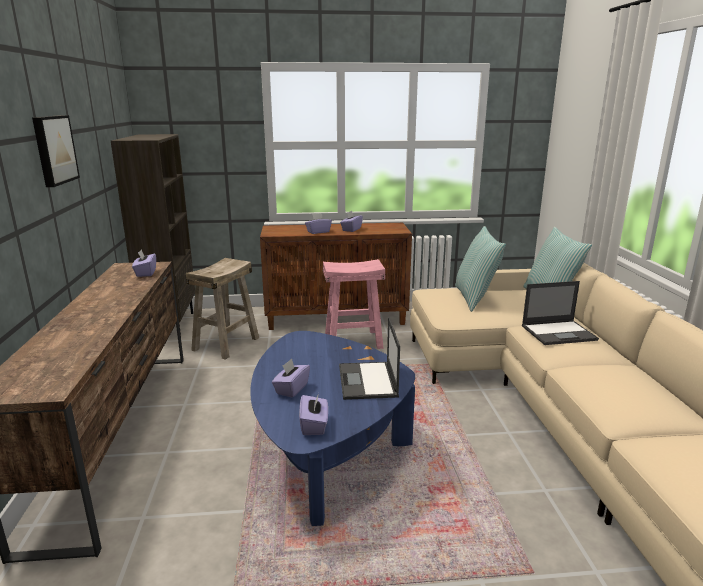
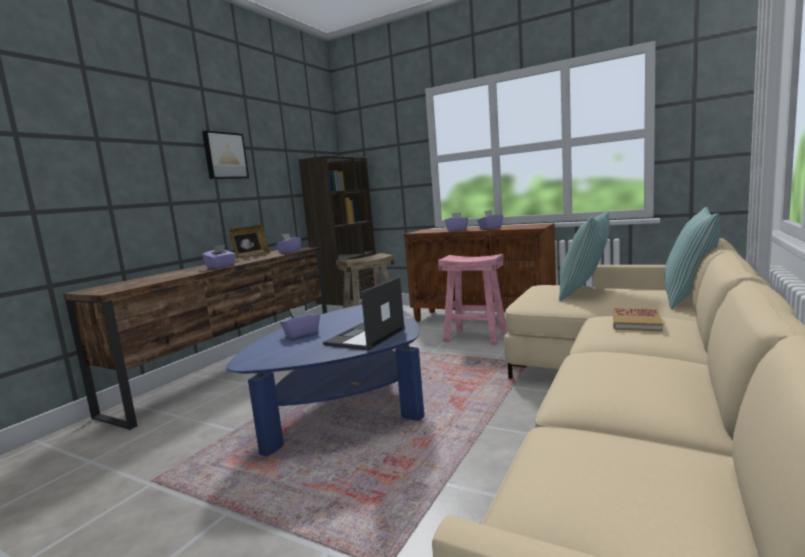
camera: 35 degrees right, 10 degrees down
purple tissue box [299,393,328,435] -> purple tissue box moved to [202,245,236,268]
laptop [522,281,599,345] -> book [613,308,663,331]
none -> picture frame [229,225,270,259]

